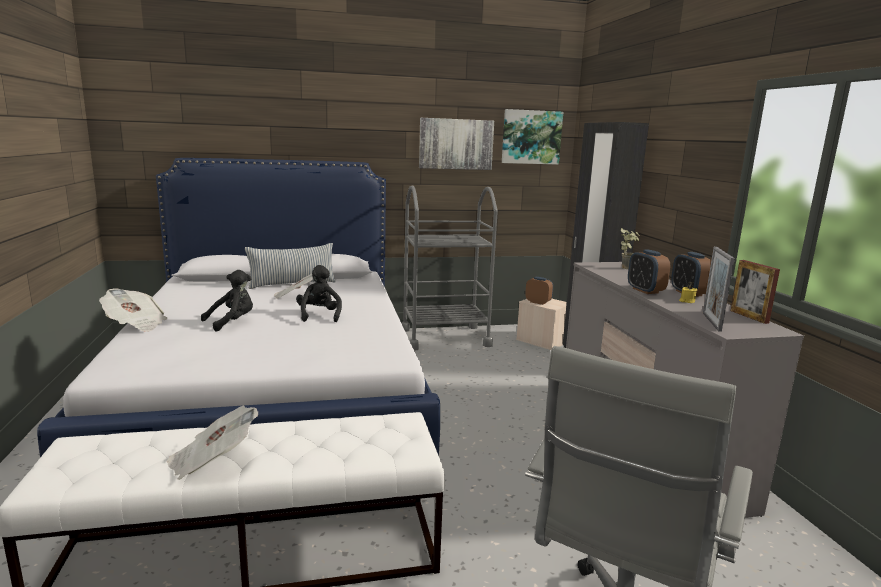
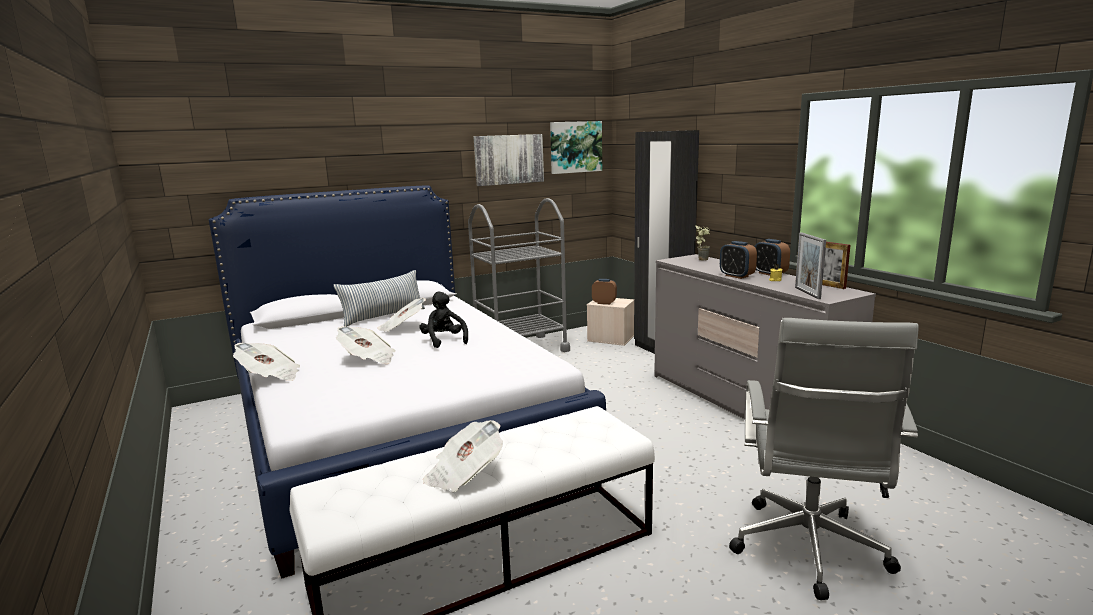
camera: 15 degrees left, 0 degrees up
black plush toy [201,270,253,332] -> newspaper [336,326,395,364]

